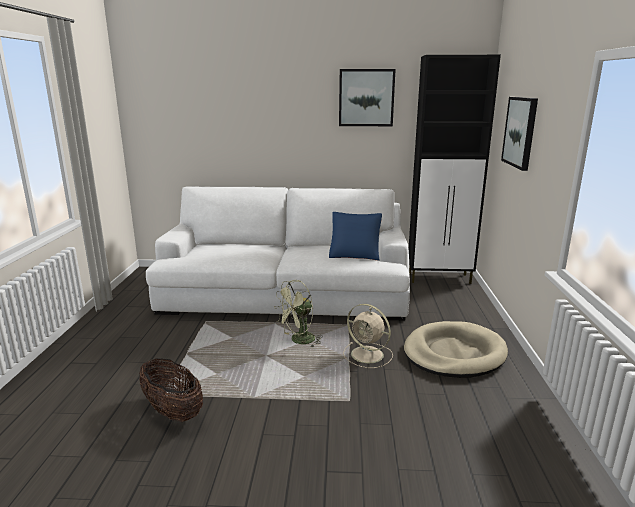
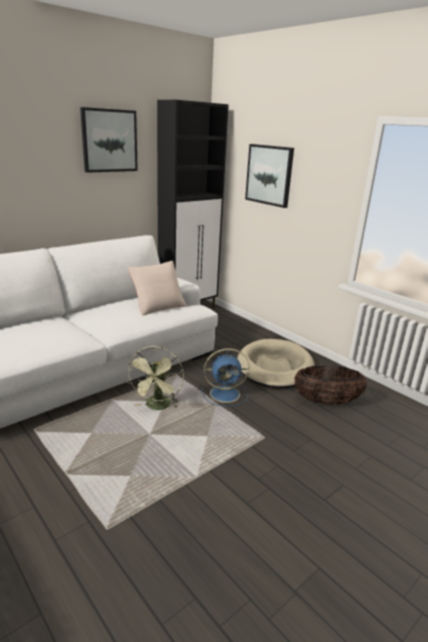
camera: 45 degrees left, 5 degrees up
basket [139,358,203,422] -> basket moved to [294,366,367,405]
blue pillow [329,212,382,261] -> beige pillow [128,261,187,315]
beige fan [343,304,393,368] -> blue fan [201,348,250,407]

